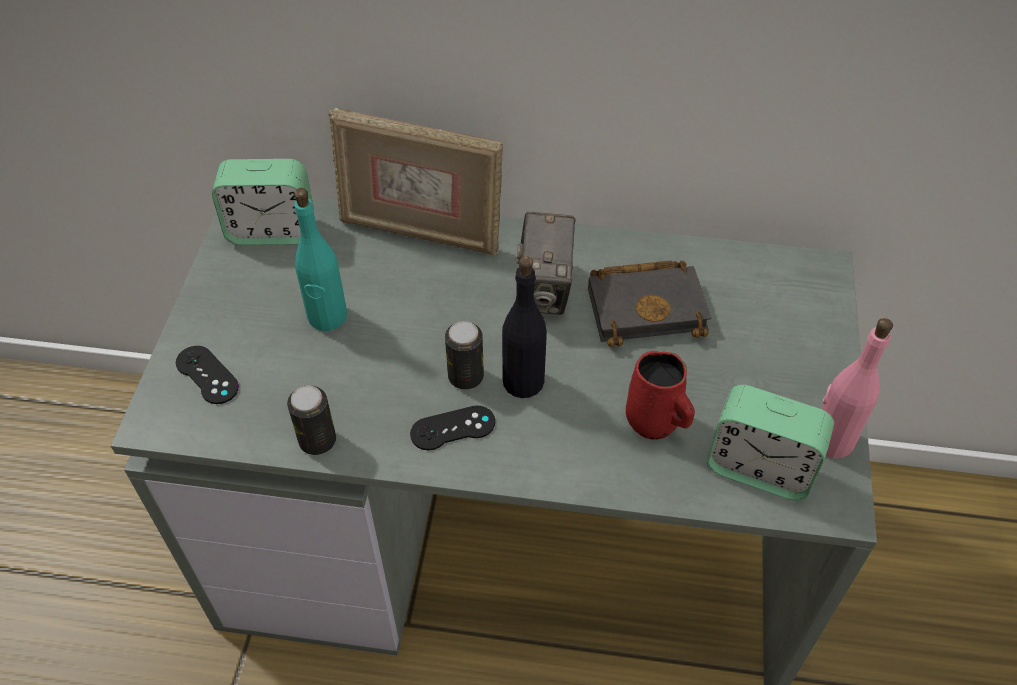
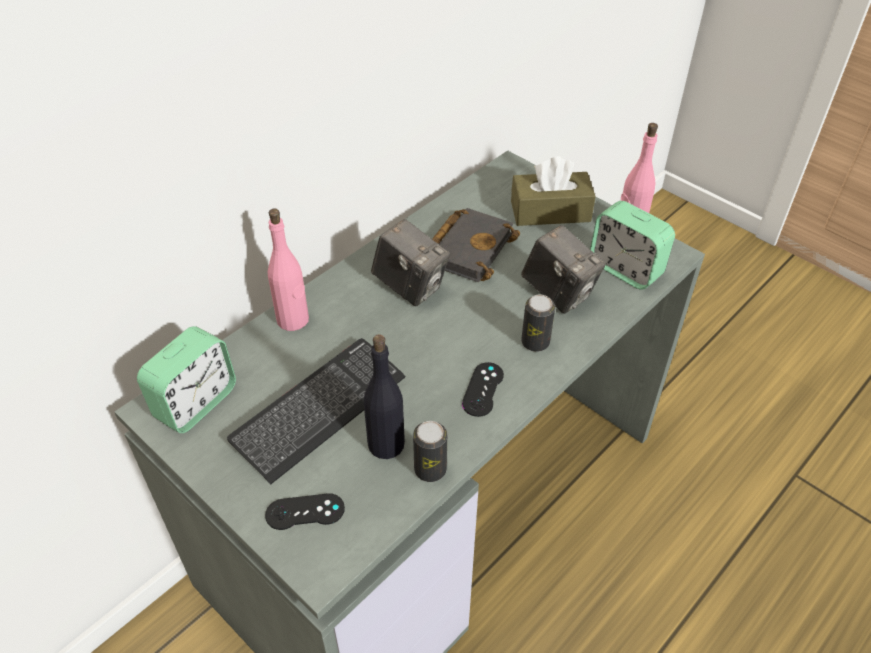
camera: 55 degrees left, 5 degrees down
turquoise bottle [294,188,347,331] -> keyboard [227,338,405,484]
picture frame [329,108,503,256] -> pink bottle [268,208,309,331]
can [445,321,484,390] -> can moved to [521,295,555,352]
black bottle [502,256,547,398] -> black bottle moved to [364,334,405,459]
red mug [626,351,695,440] -> camera [521,225,606,314]
alarm clock [707,385,834,501] -> alarm clock turned 75 degrees clockwise [590,201,675,290]
none -> brown tissue box [511,156,596,226]

